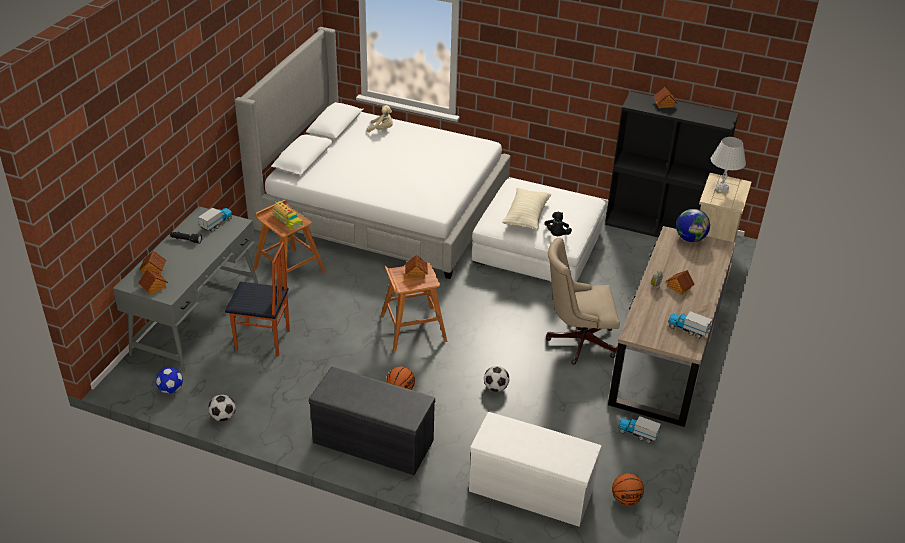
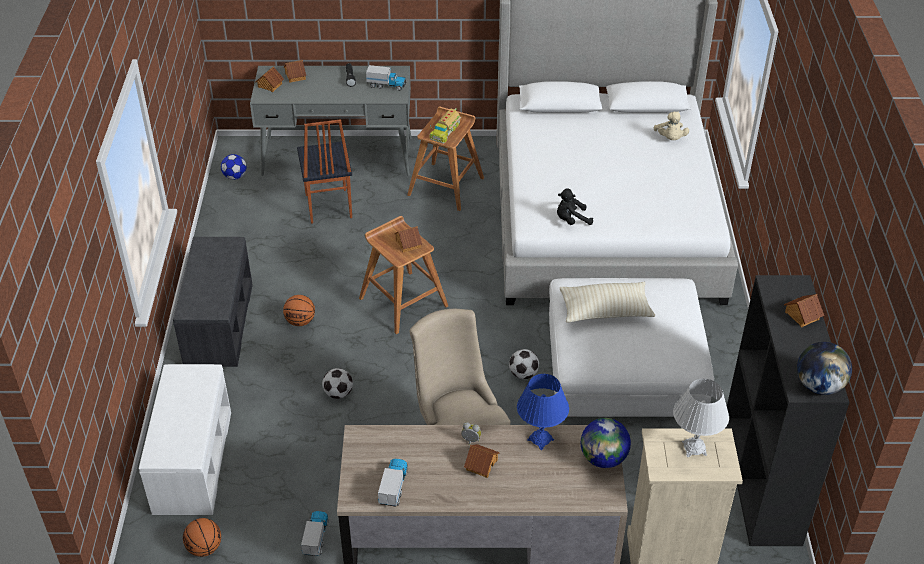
camera: 70 degrees right, 5 degrees up
football [208,395,236,421] -> football moved to [509,349,539,379]
black plush toy [545,212,572,236] -> black plush toy moved to [557,188,593,225]
none -> blue table lamp [517,374,569,450]
none -> globe [797,342,852,395]

